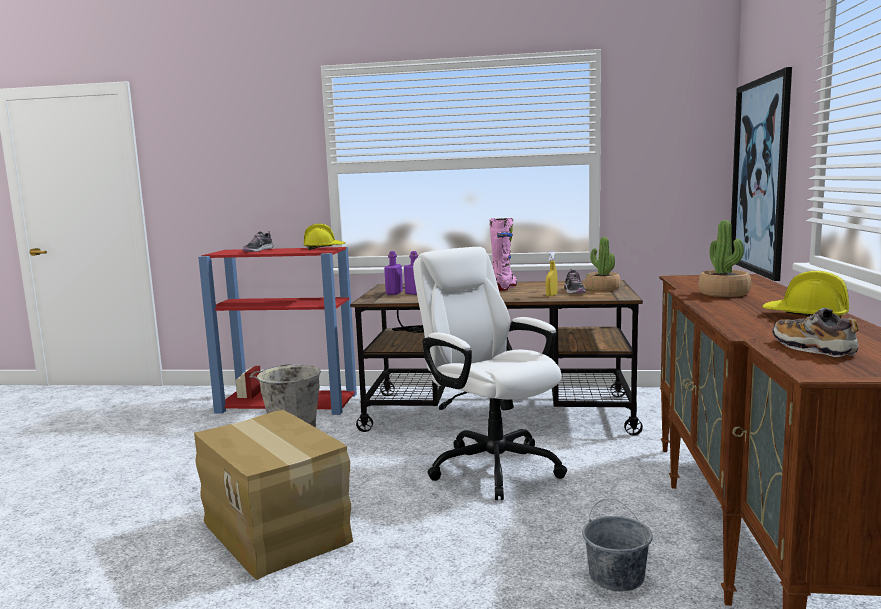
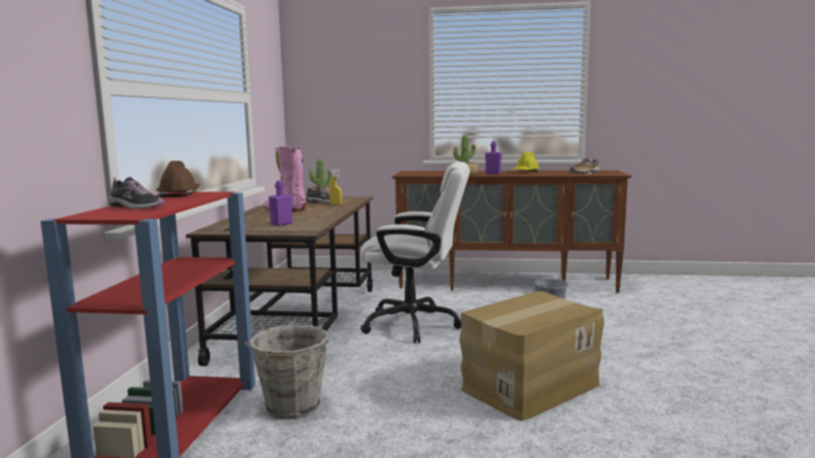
camera: 90 degrees left, 0 degrees up
yellow hard hat [304,224,345,250] -> brown hard hat [156,161,200,197]
purple bottle [384,251,403,295] -> purple bottle moved to [485,141,502,174]
white office chair [413,247,567,500] -> white office chair turned 135 degrees counterclockwise [360,161,470,343]
picture [731,67,792,281] -> none

